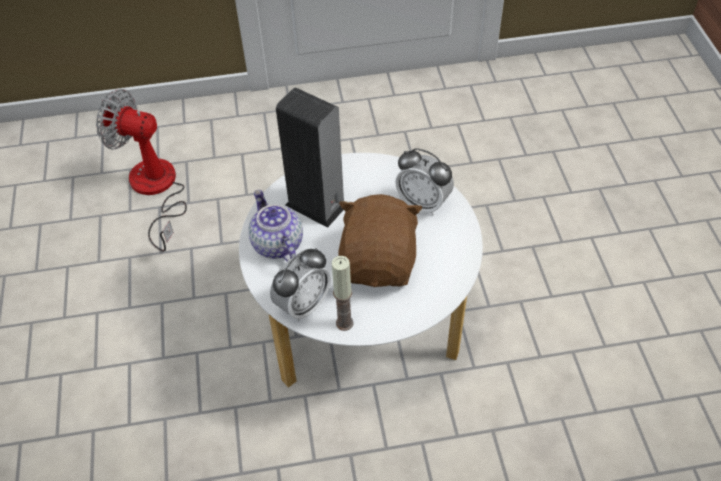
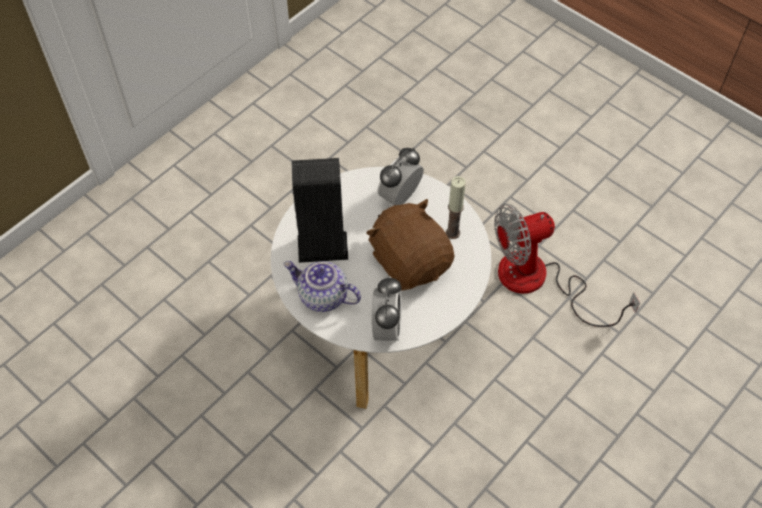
camera: 40 degrees left, 5 degrees up
fan [96,89,187,252] -> fan moved to [494,204,640,327]
candle [332,256,354,331] -> candle moved to [446,176,466,239]
alarm clock [395,148,454,215] -> alarm clock turned 135 degrees clockwise [377,148,424,205]

